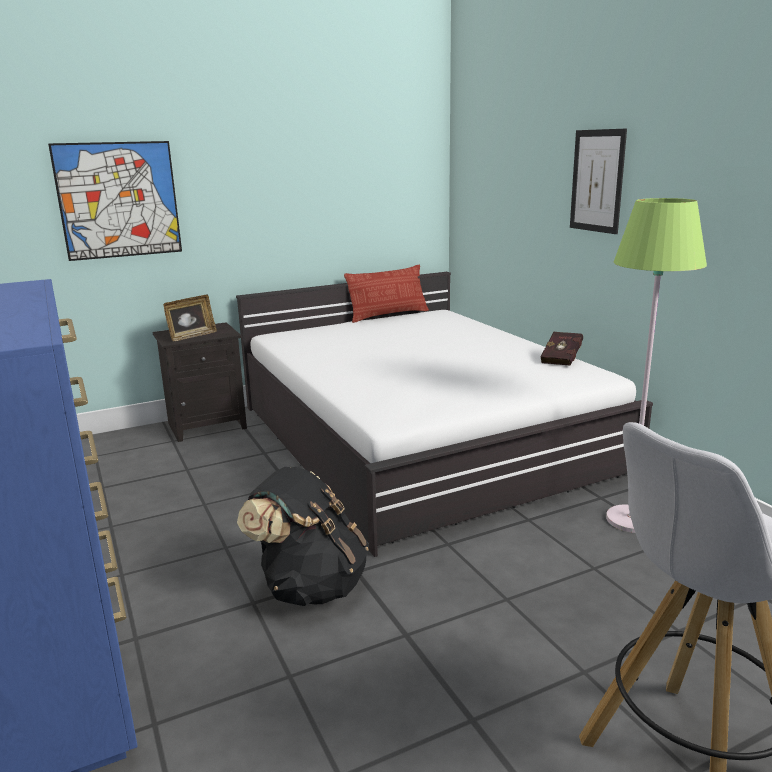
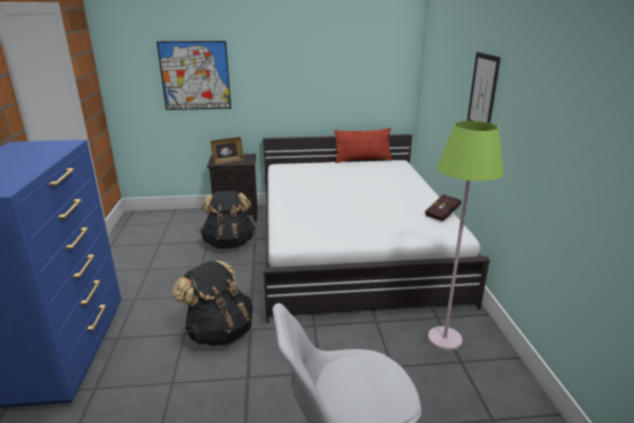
camera: 20 degrees right, 5 degrees up
none -> black backpack [200,191,255,249]

